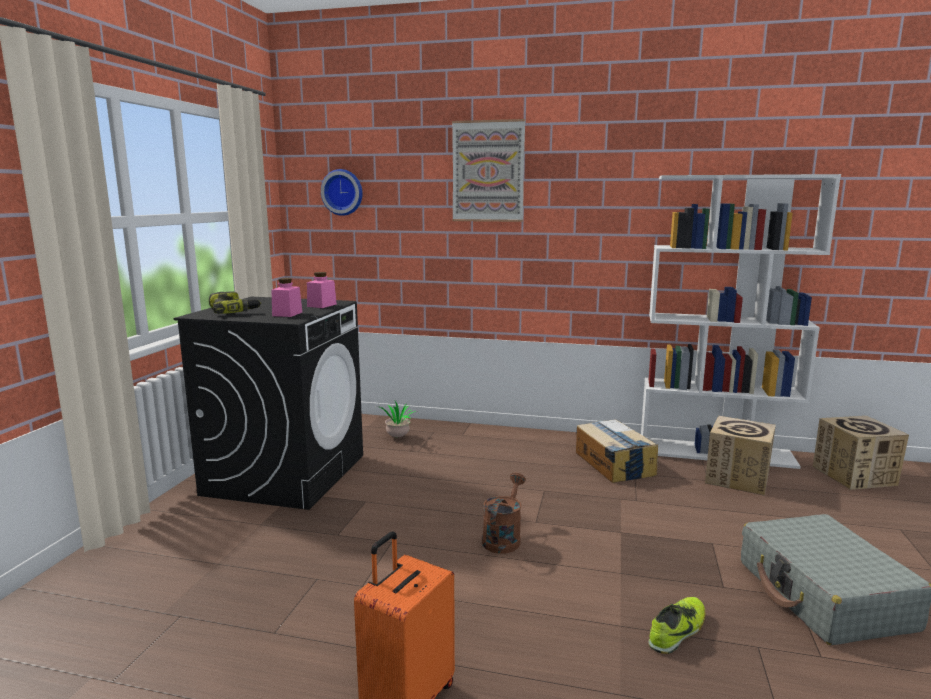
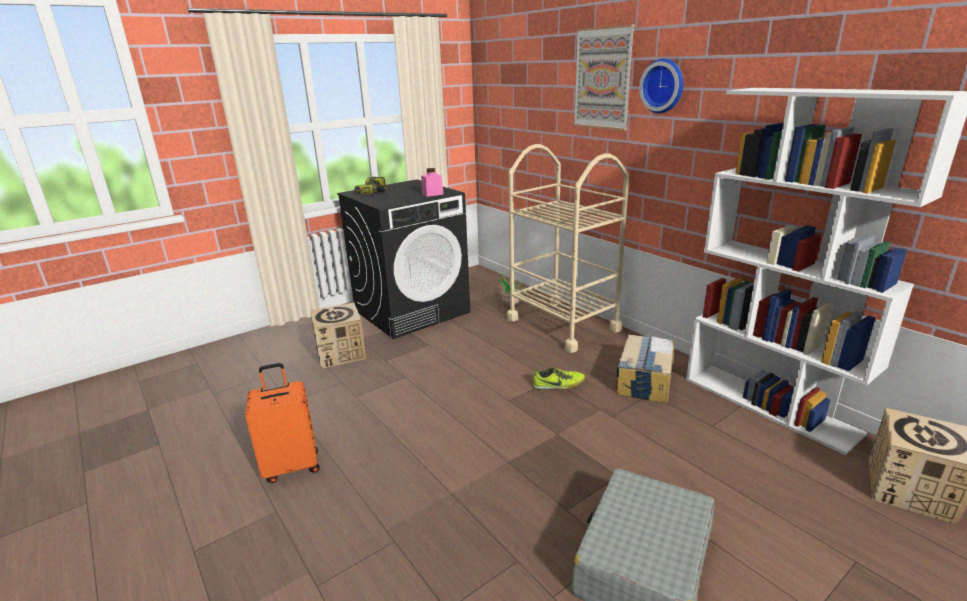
camera: 40 degrees right, 10 degrees up
pink jar [271,278,302,317] -> none
wall clock [321,169,363,216] -> wall clock moved to [639,59,684,113]
brown watering can [482,473,526,554] -> none
shoe [648,597,705,654] -> shoe moved to [533,367,585,390]
cardboard box [705,416,776,496] -> cardboard box moved to [310,303,366,369]
none -> beige cart [507,144,629,353]

